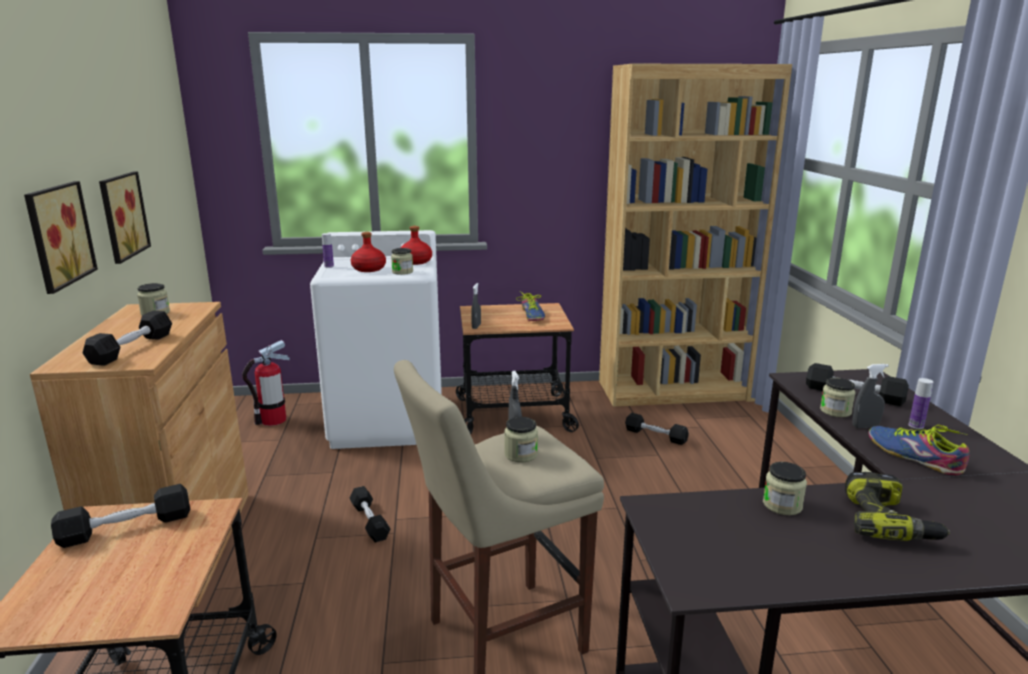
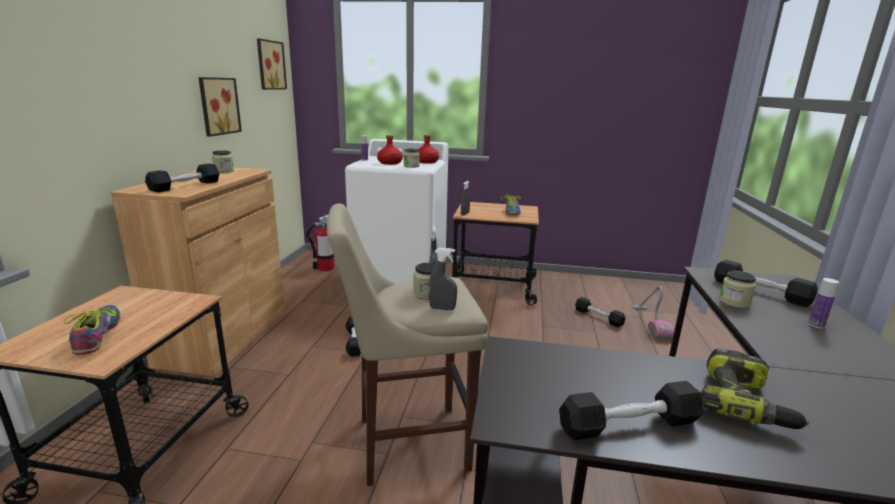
camera: 15 degrees right, 0 degrees up
picture [24,181,98,294] -> picture moved to [257,38,287,90]
black dumbbell [51,484,190,548] -> black dumbbell moved to [559,381,704,440]
brown bookcase [599,64,792,407] -> none
jar [763,462,807,515] -> none
grey spray bottle [853,364,889,428] -> grey spray bottle moved to [429,248,457,311]
shoe [869,425,970,475] -> shoe moved to [63,305,120,355]
none -> vacuum cleaner [631,286,674,339]

